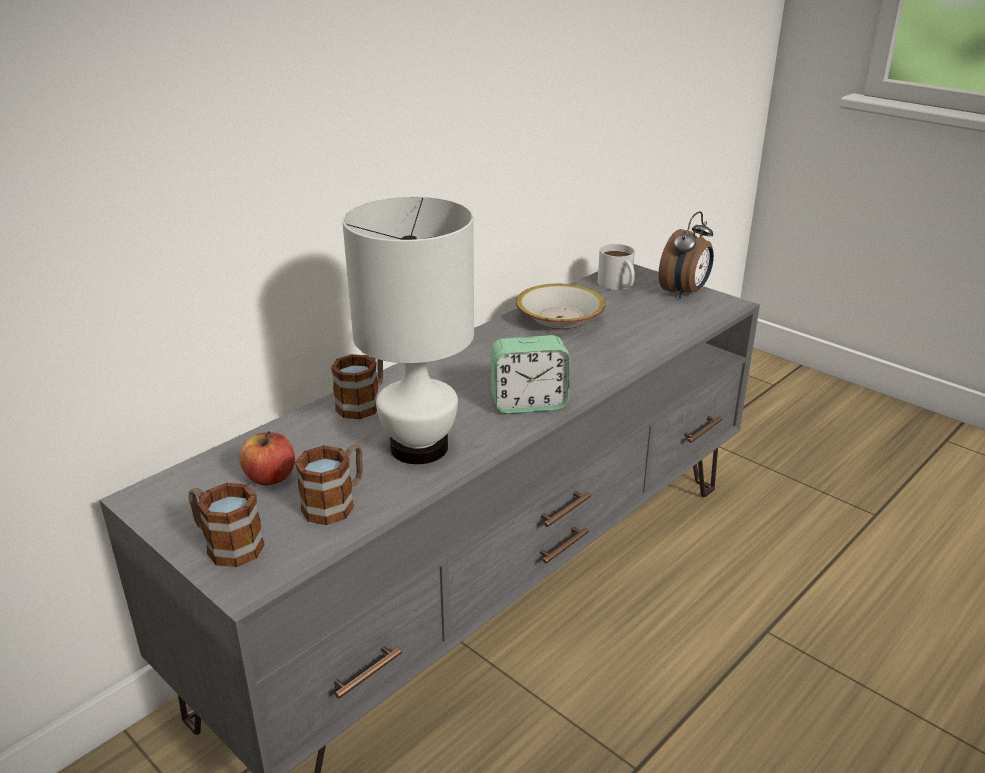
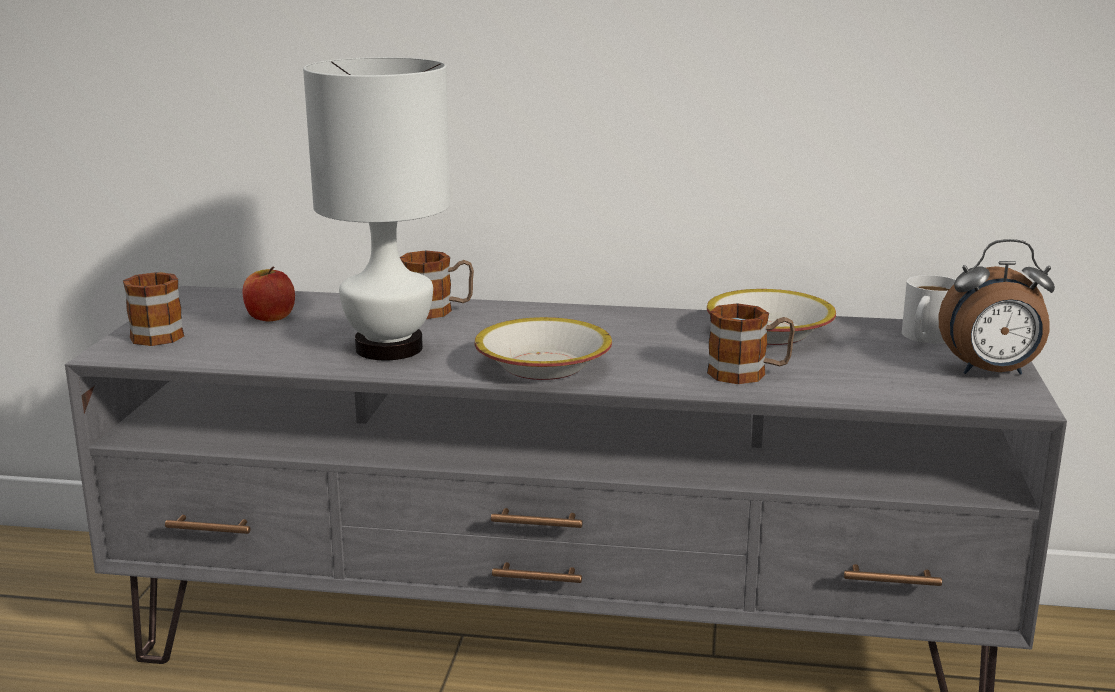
camera: 55 degrees right, 10 degrees down
mug [295,445,363,525] -> mug moved to [707,303,795,384]
alarm clock [491,335,570,414] -> bowl [475,317,612,380]

